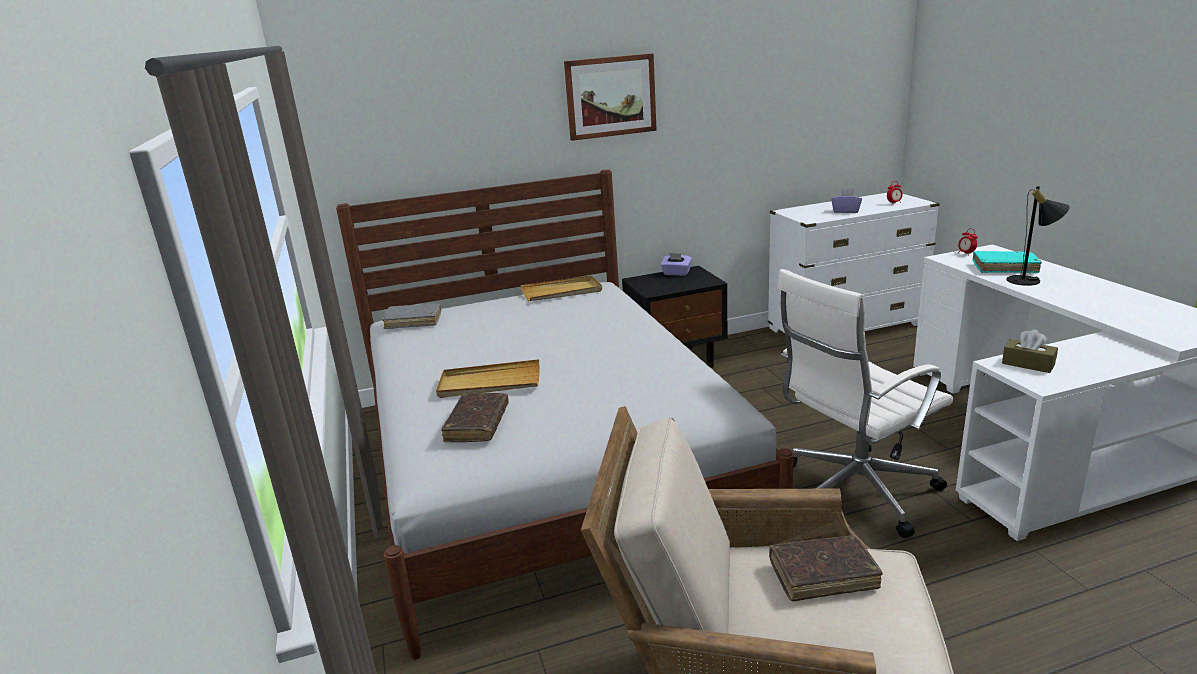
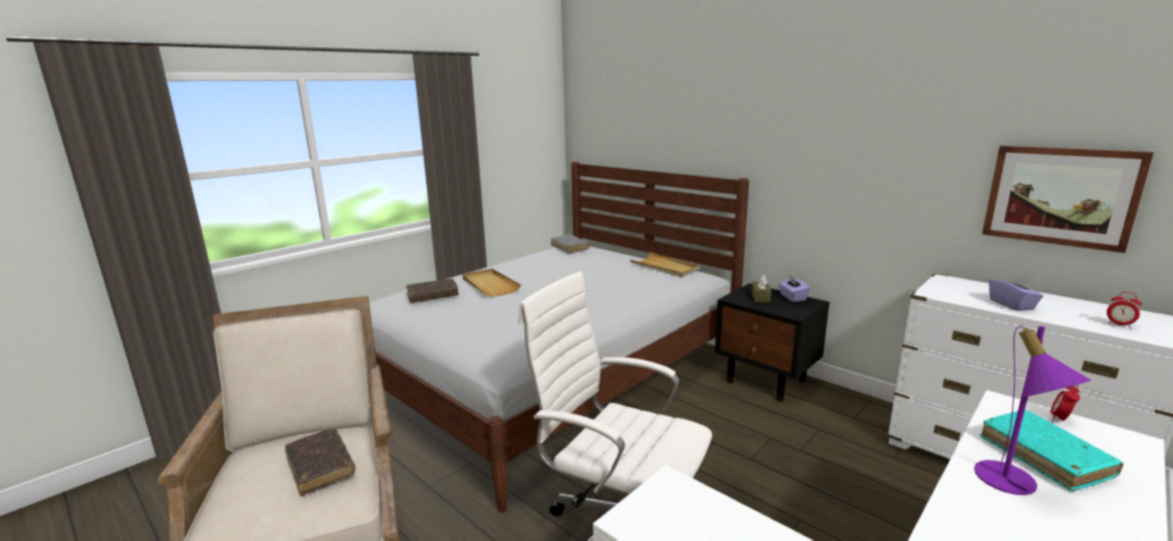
camera: 60 degrees right, 5 degrees down
picture [564,53,657,141] -> picture moved to [982,146,1154,253]
brown tissue box [1002,329,1058,373] -> brown tissue box moved to [752,275,771,303]
black table lamp [1006,186,1070,286] -> purple table lamp [974,326,1091,495]

